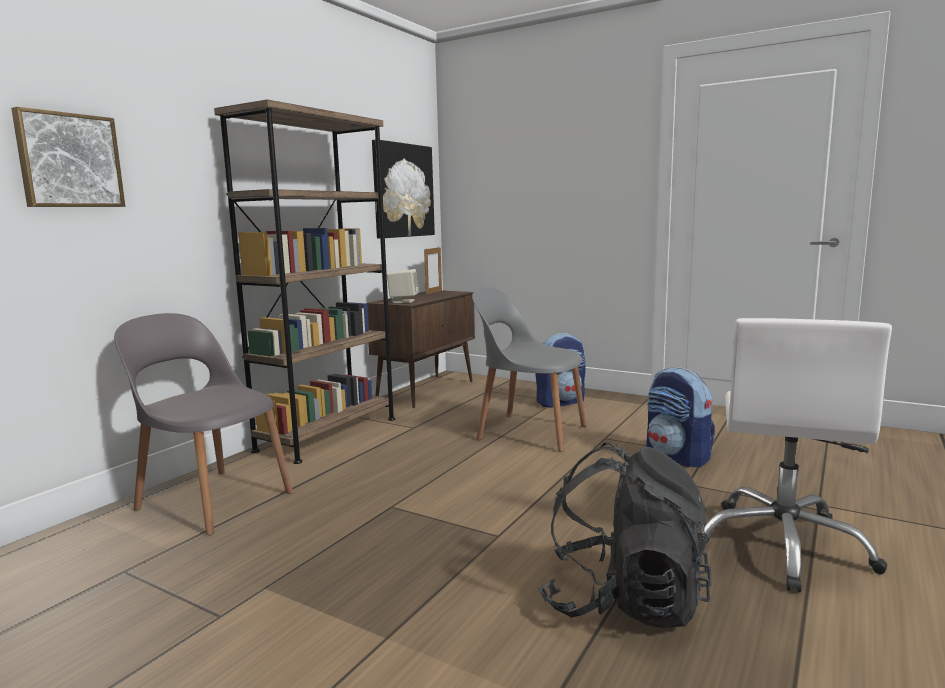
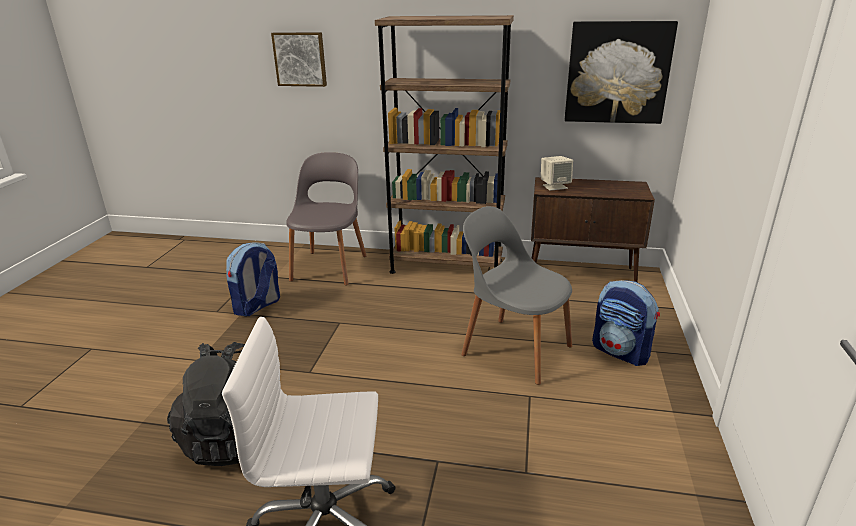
camera: 70 degrees right, 15 degrees up
picture frame [424,246,442,295] -> none
grey chair [472,287,586,452] -> grey chair turned 60 degrees counterclockwise [461,206,572,385]
backpack [646,367,715,467] -> backpack moved to [226,242,280,317]

